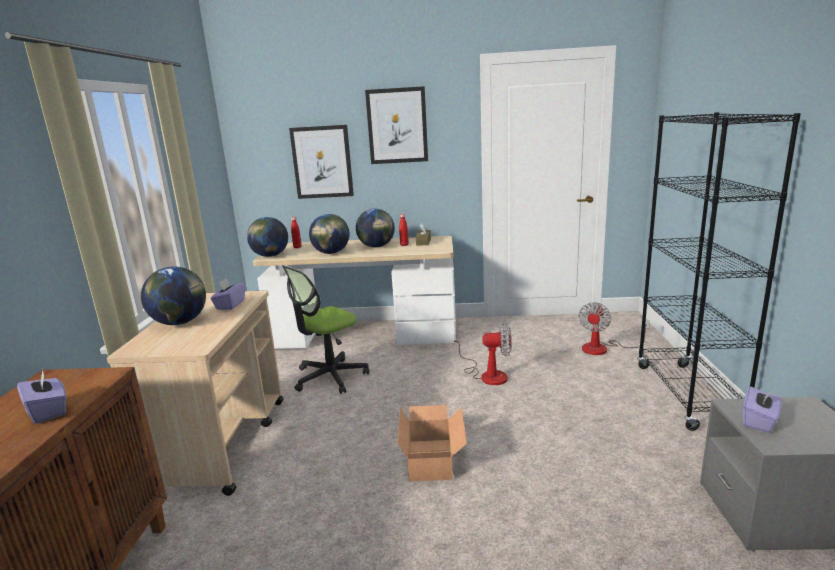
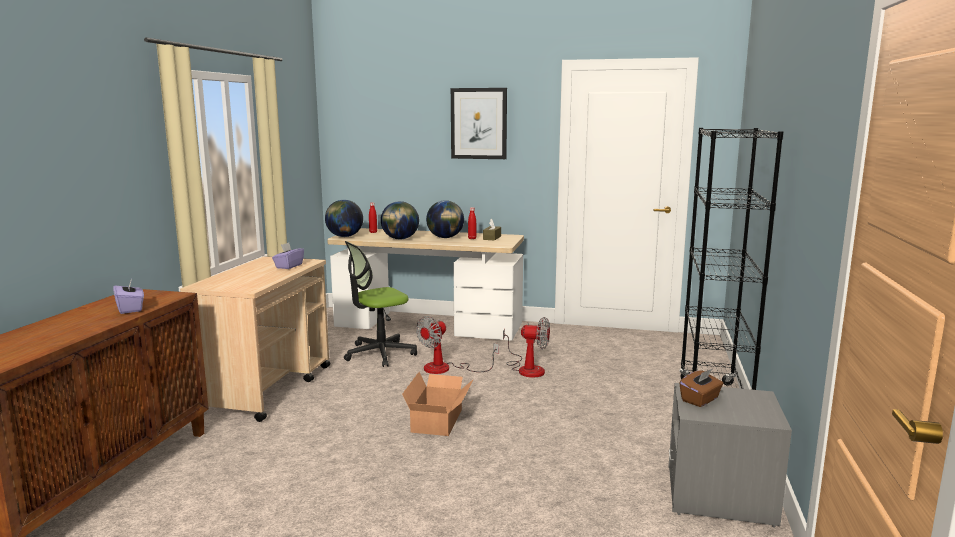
camera: 10 degrees right, 5 degrees down
globe [141,266,206,325] -> none
picture [289,125,354,199] -> none
fan [578,302,650,355] -> fan moved to [416,316,499,374]
purple tissue box [743,386,782,433] -> brown tissue box [680,369,724,407]

